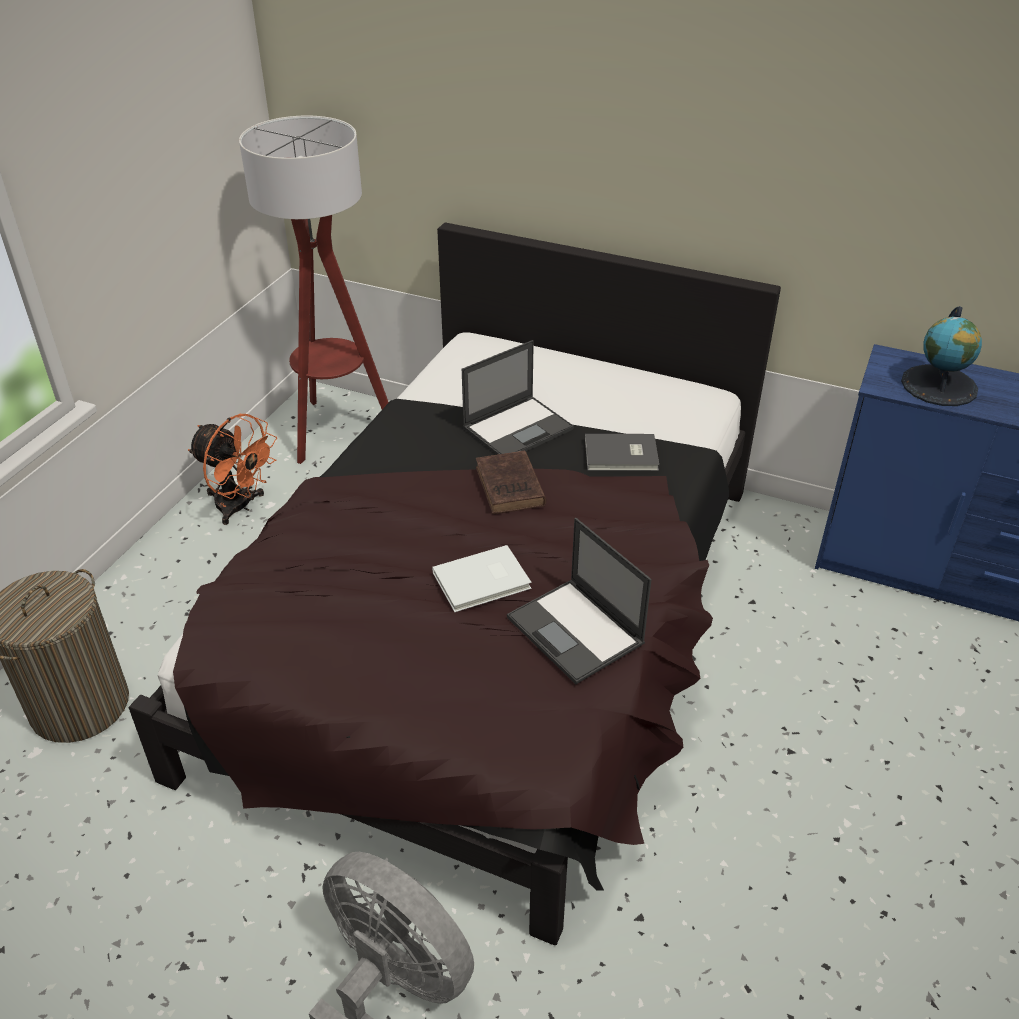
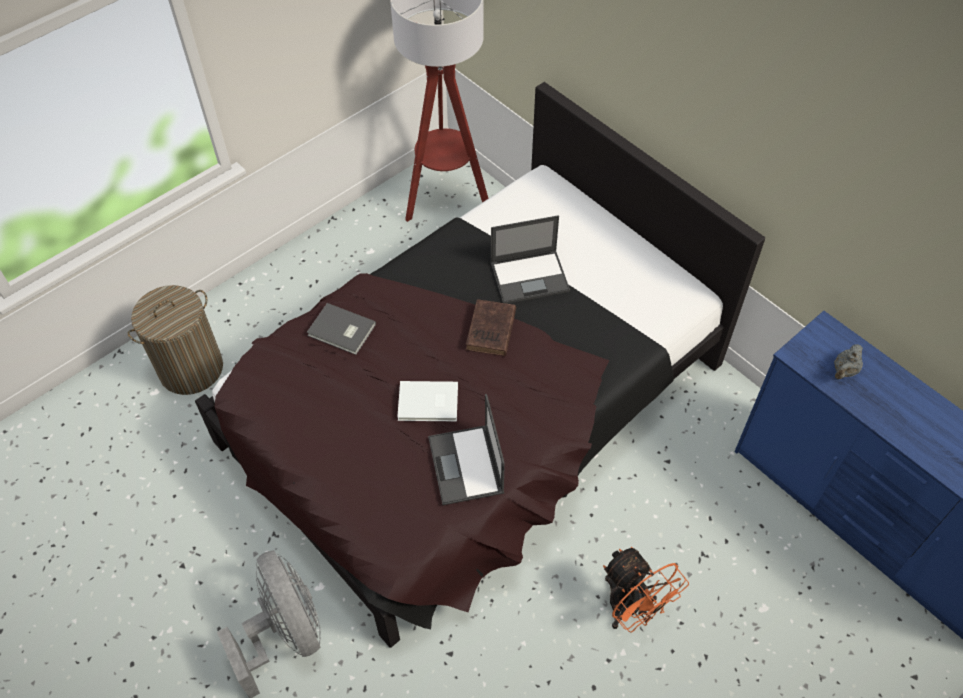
camera: 25 degrees right, 15 degrees up
orange fan [188,414,277,525] -> orange fan moved to [603,547,689,633]
grey book [585,434,659,471] -> grey book moved to [307,303,376,355]
globe [901,306,982,406] -> grey teapot [834,344,863,379]

